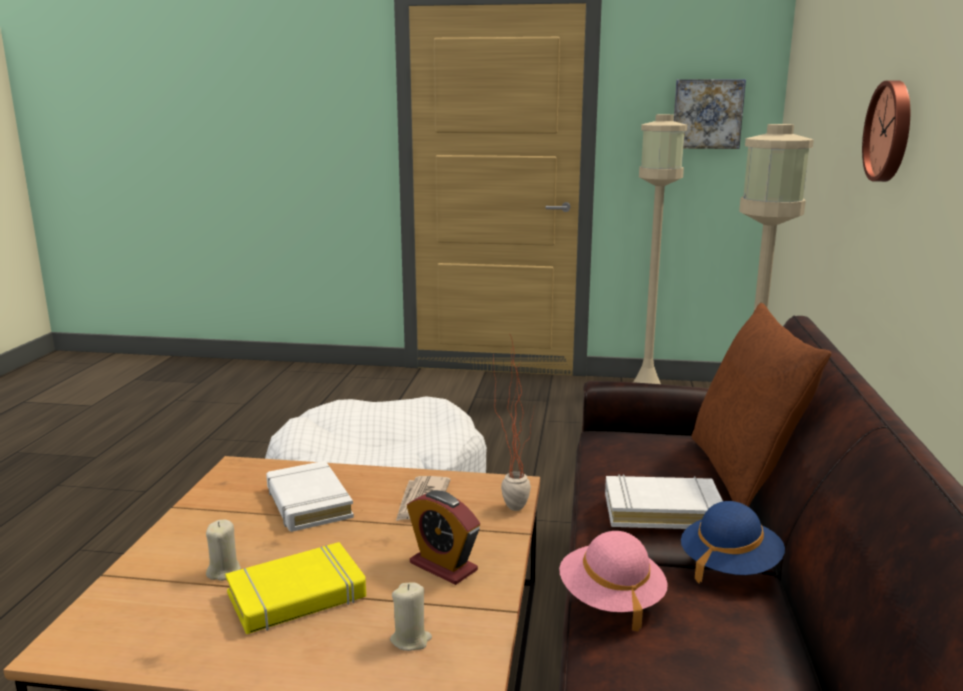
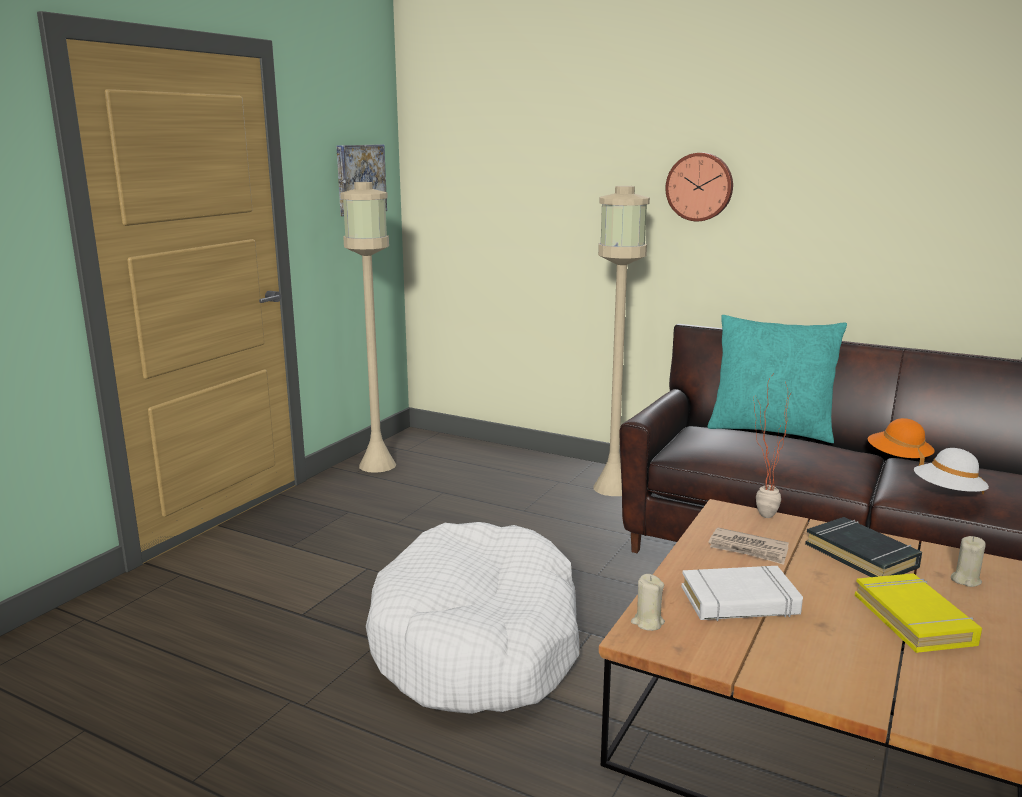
camera: 70 degrees left, 0 degrees up
beige candle [206,520,241,581] -> beige candle moved to [631,574,665,631]
alarm clock [407,490,480,585] -> black book [805,517,922,577]
pink hat [559,531,668,631] -> white hat [914,448,989,494]
white book [605,474,723,529] -> none
blue hat [681,501,785,584] -> orange hat [868,418,935,466]
brown pillow [691,303,831,507] -> turquoise pillow [707,315,847,443]

